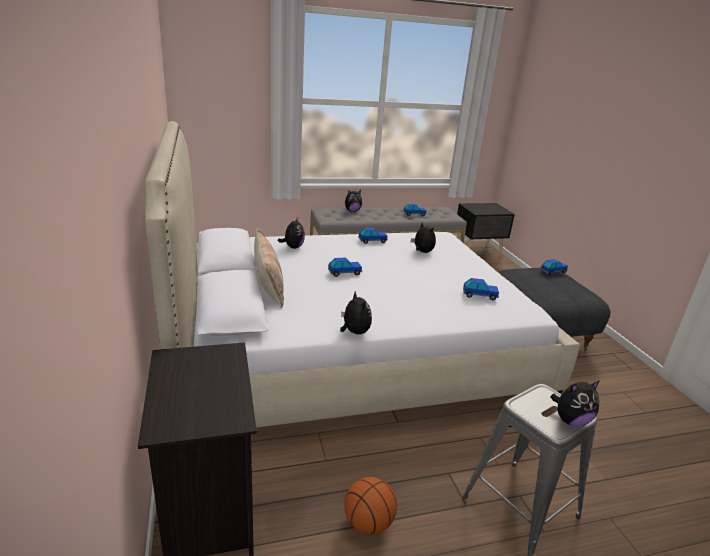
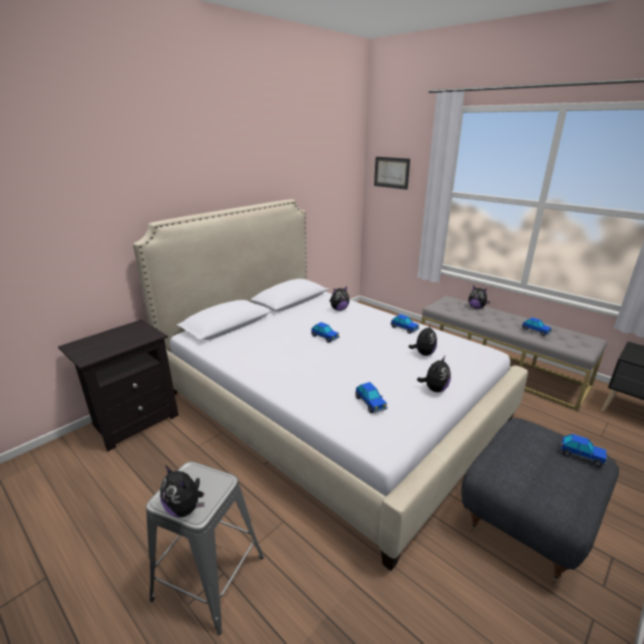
camera: 60 degrees right, 0 degrees up
pillow [254,228,284,308] -> none
plush toy [340,291,372,334] -> plush toy moved to [417,356,451,392]
basketball [344,477,397,535] -> none
none -> picture [374,157,410,190]

